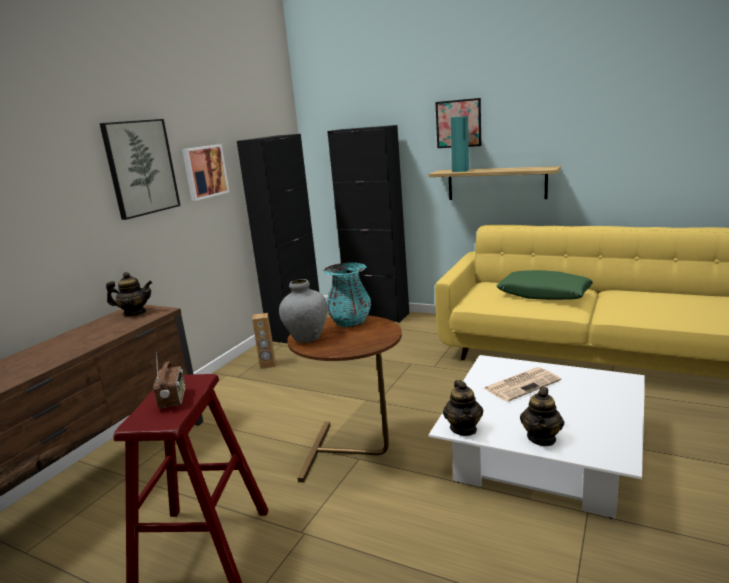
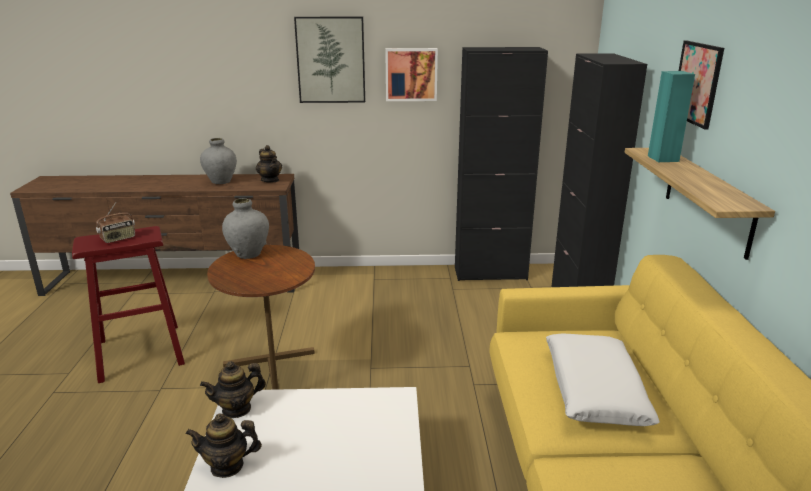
camera: 60 degrees right, 5 degrees up
brown speaker [252,313,276,369] -> none
turquoise vase [323,263,371,327] -> none
newspaper [484,367,561,402] -> none
green pillow [496,270,593,300] -> white pillow [546,333,660,426]
none -> grey vase [200,138,237,184]

